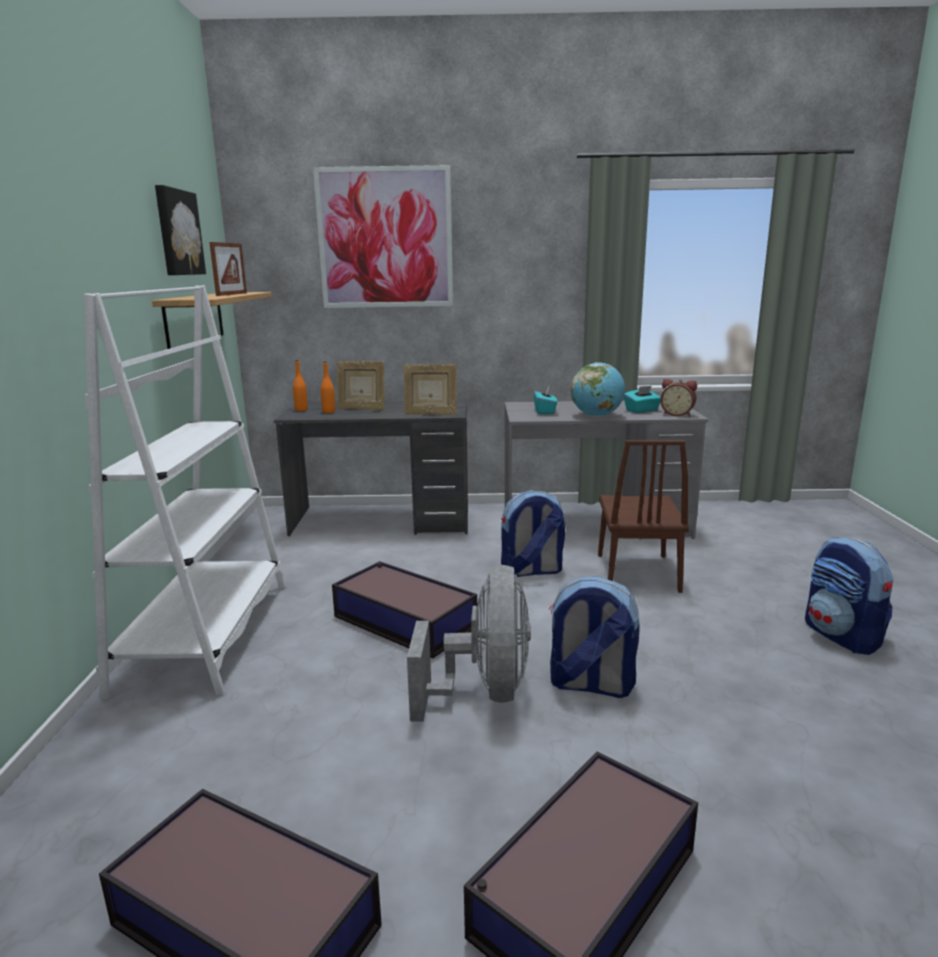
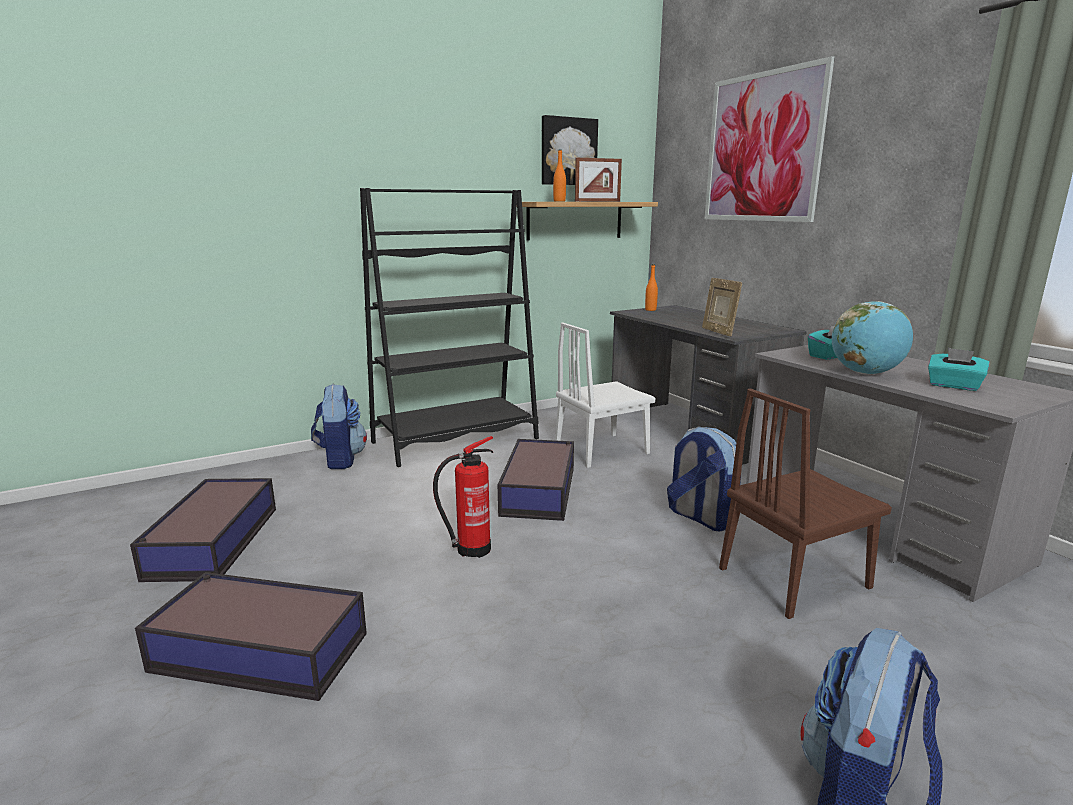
camera: 60 degrees right, 0 degrees up
white bookcase [84,285,286,700] -> black bookcase [360,188,539,467]
orange bottle [321,361,335,413] -> orange bottle moved to [553,150,566,202]
picture frame [337,361,385,410] -> none
grey fan [407,565,531,722] -> fire extinguisher [433,436,493,558]
backpack [549,577,640,698] -> backpack moved to [311,384,367,469]
alarm clock [660,379,697,416] -> none
none -> white chair [555,322,655,468]

